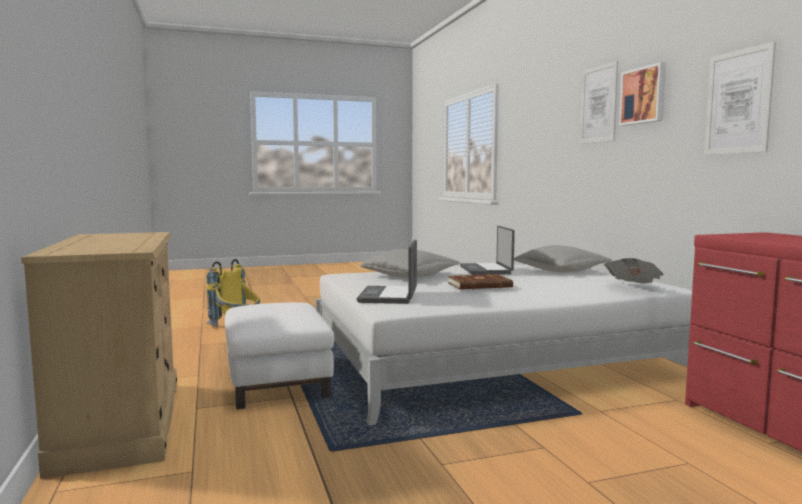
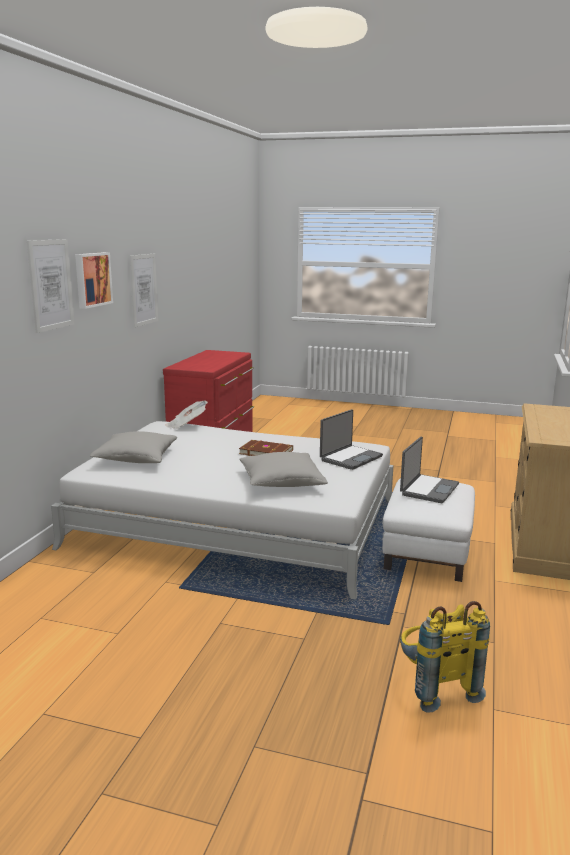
camera: 145 degrees left, 10 degrees up
laptop [460,226,515,275] -> laptop moved to [400,437,459,503]

